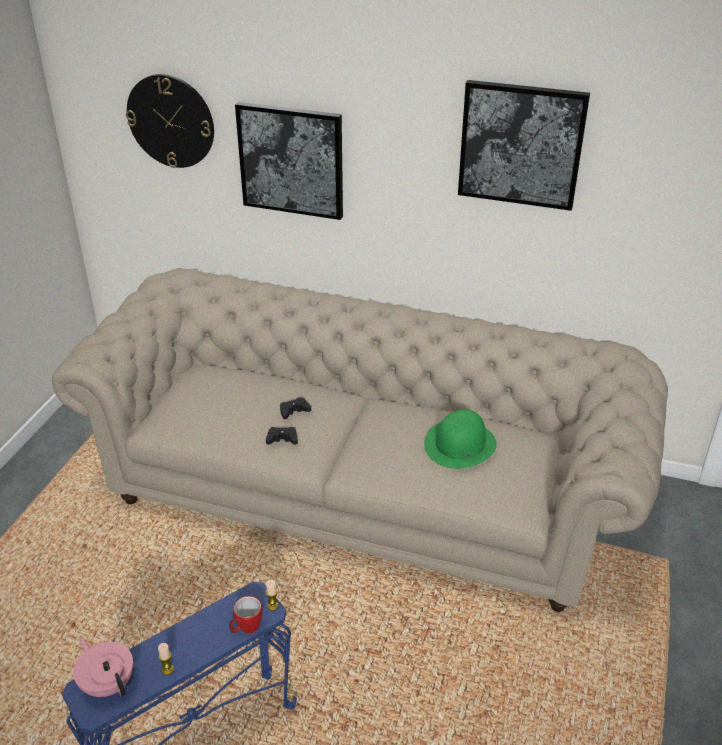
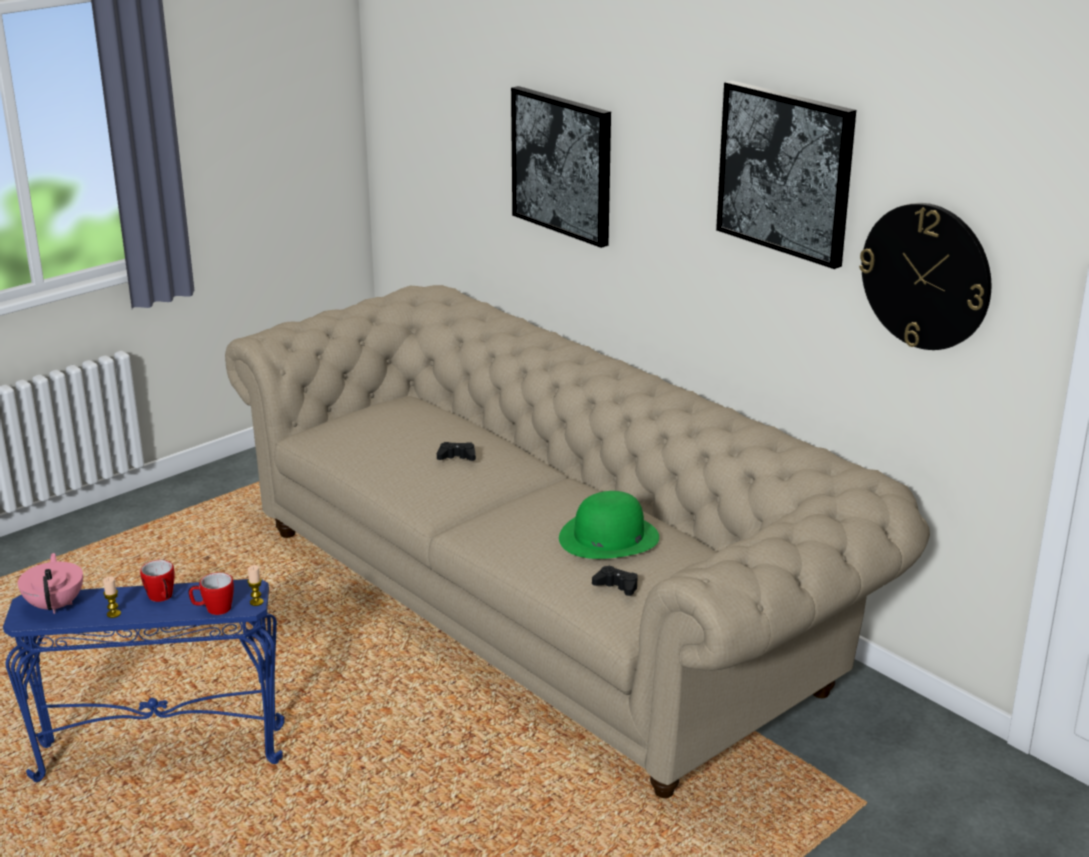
camera: 30 degrees right, 10 degrees down
wall clock [126,74,214,168] -> wall clock moved to [859,203,991,350]
black game controller [266,427,298,445] -> black game controller moved to [592,566,638,596]
none -> mug [140,560,175,602]

